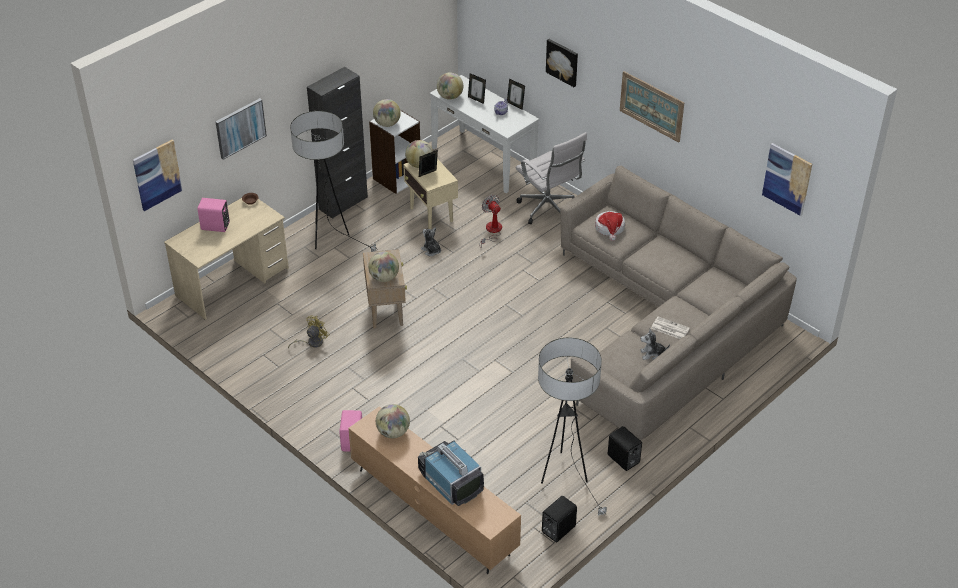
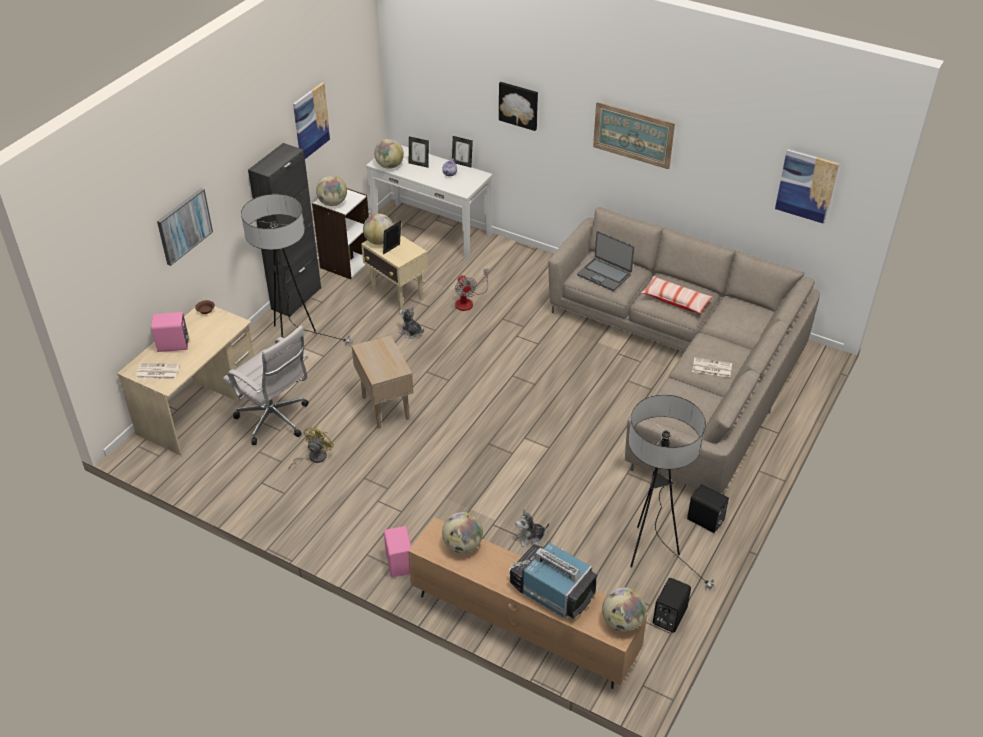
camera: 15 degrees left, 0 degrees up
picture [133,139,183,211] -> picture moved to [293,82,331,159]
globe [368,251,399,282] -> globe moved to [602,587,646,632]
fan [479,195,502,248] -> fan turned 150 degrees counterclockwise [455,269,488,311]
white office chair [516,132,587,224] -> white office chair moved to [223,325,309,445]
hat [595,211,625,241] -> laptop [577,231,634,291]
plush toy [640,328,670,360] -> plush toy moved to [515,510,549,547]
none -> newspaper [136,363,180,379]
none -> pillow [641,276,713,314]

